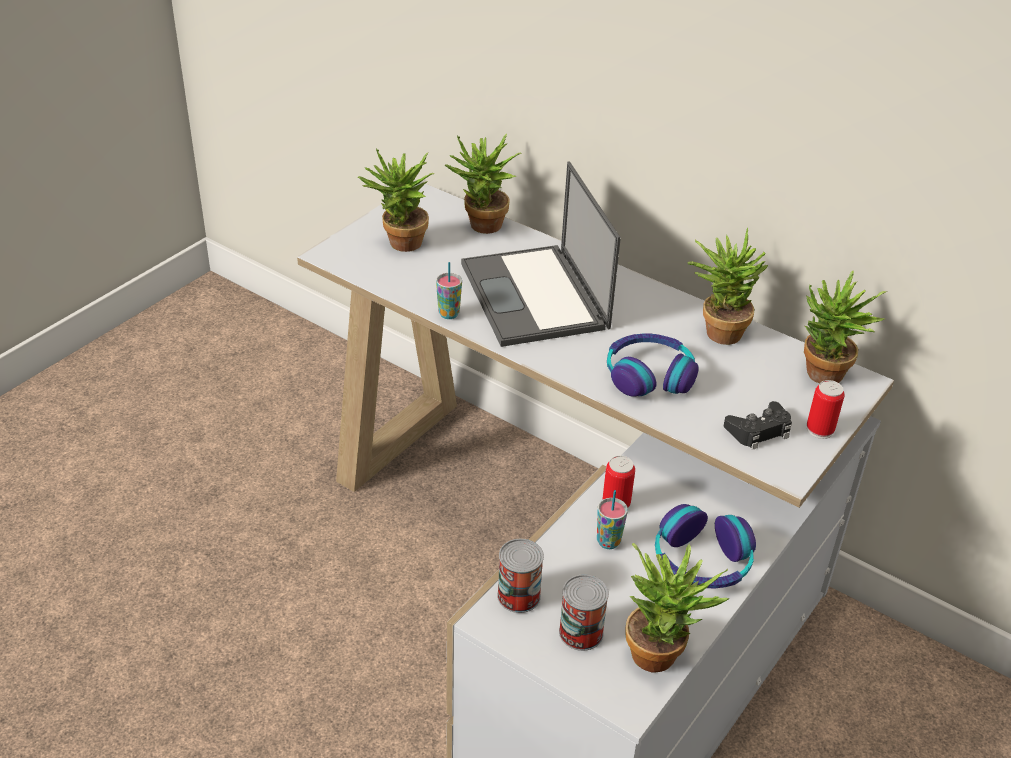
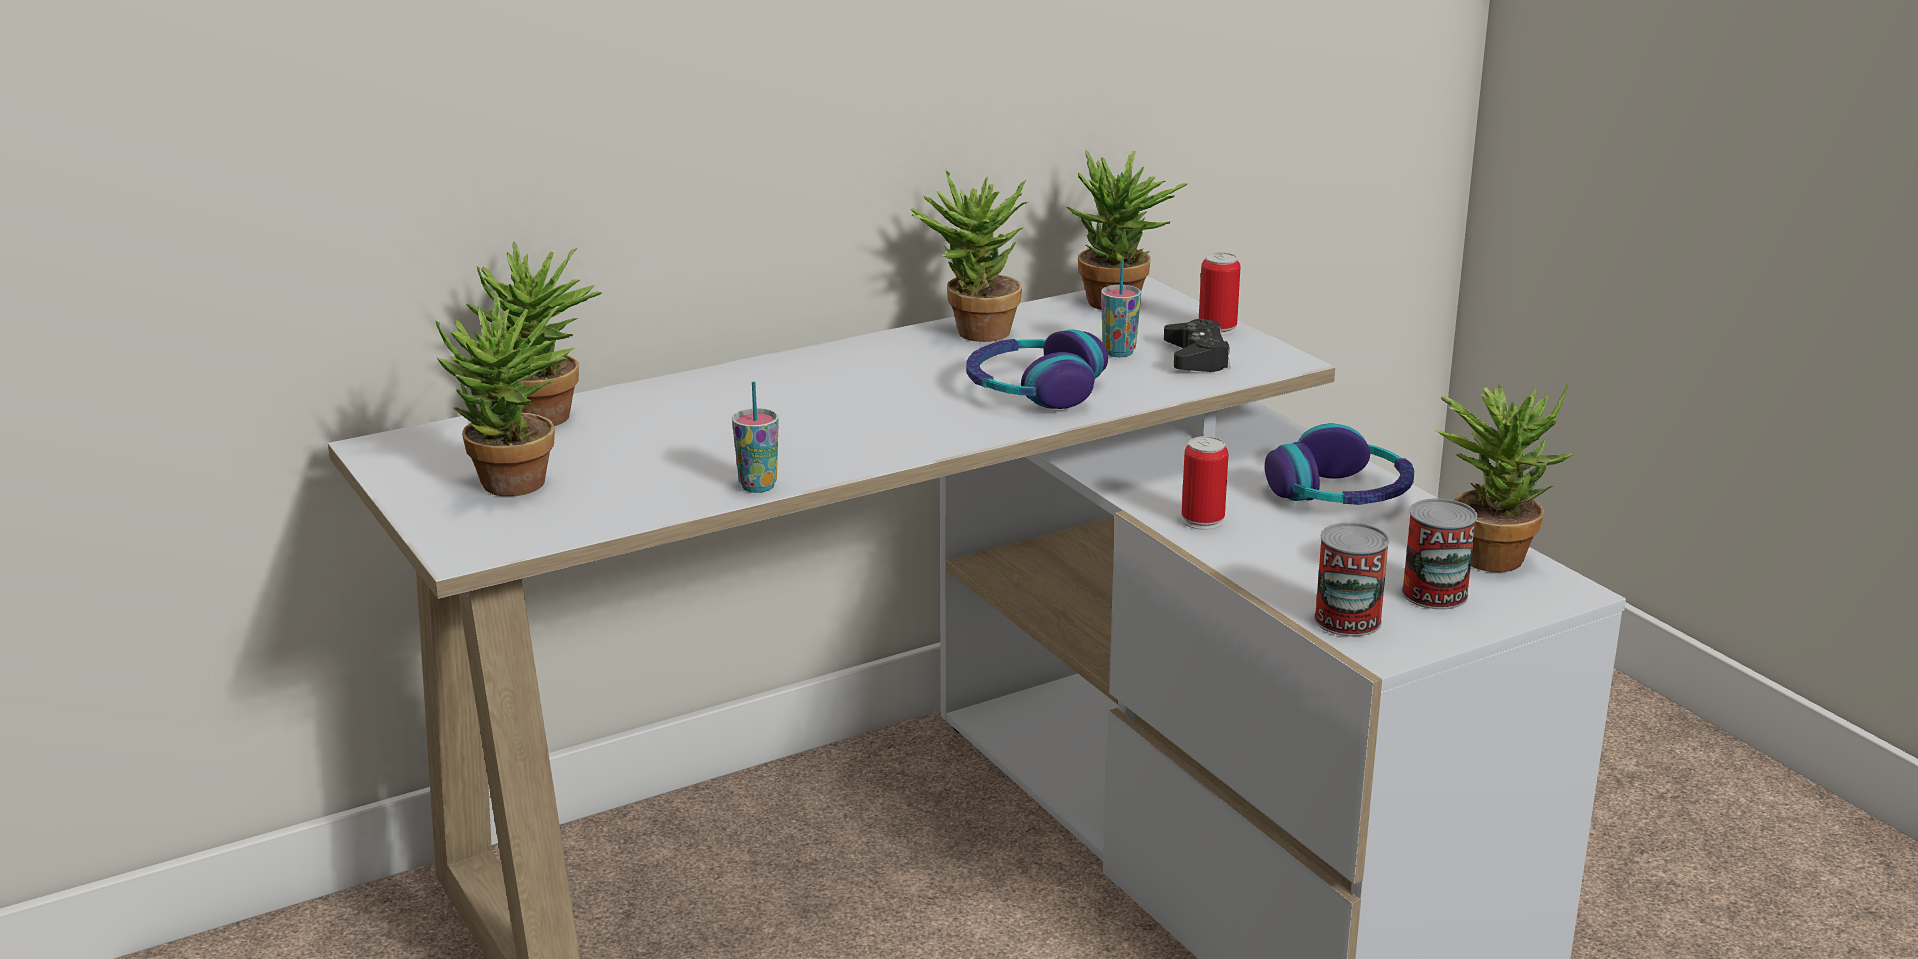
camera: 65 degrees left, 15 degrees down
laptop [461,162,621,347] -> none
cup [597,490,628,549] -> cup moved to [1101,260,1141,357]

